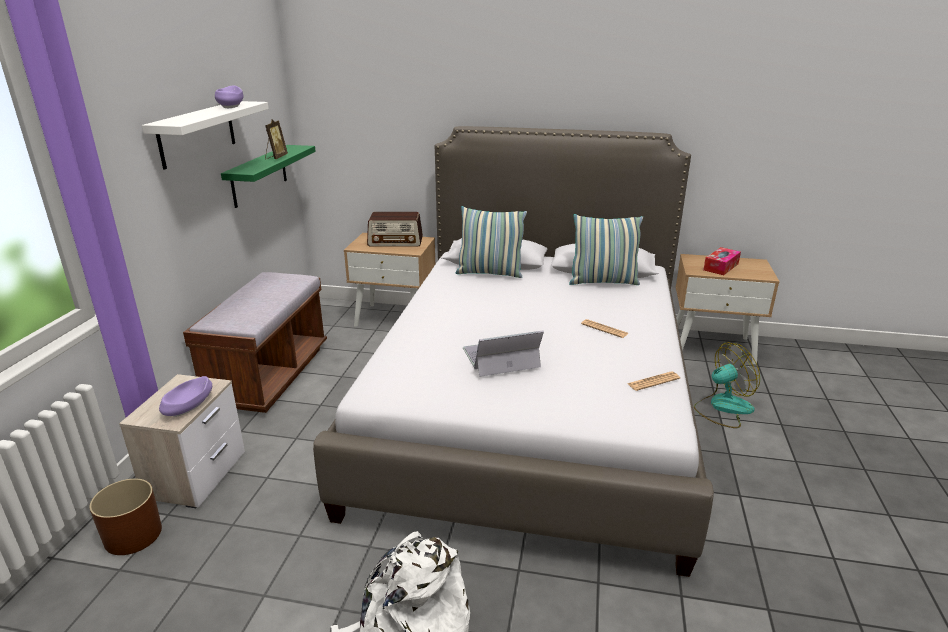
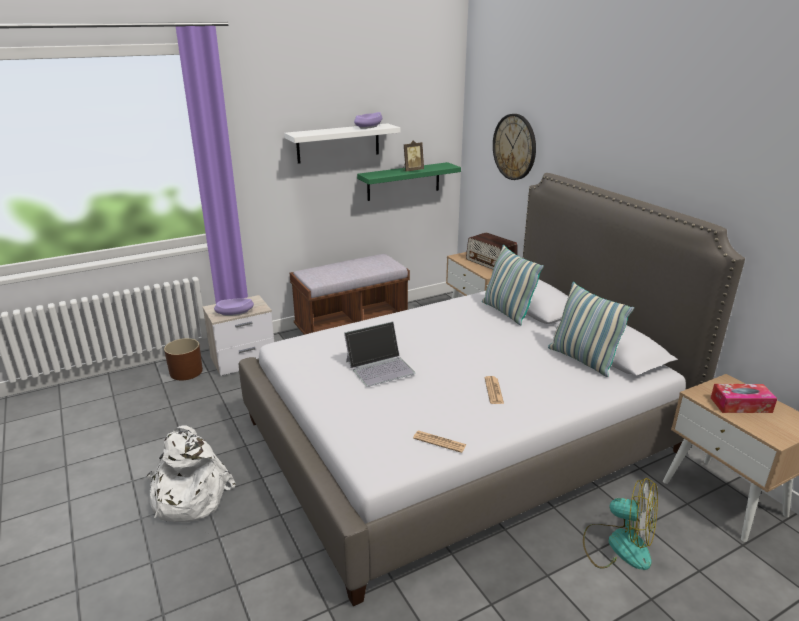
camera: 50 degrees right, 0 degrees up
laptop [463,331,544,377] -> laptop turned 120 degrees clockwise [344,322,416,387]
none -> wall clock [493,114,536,180]

